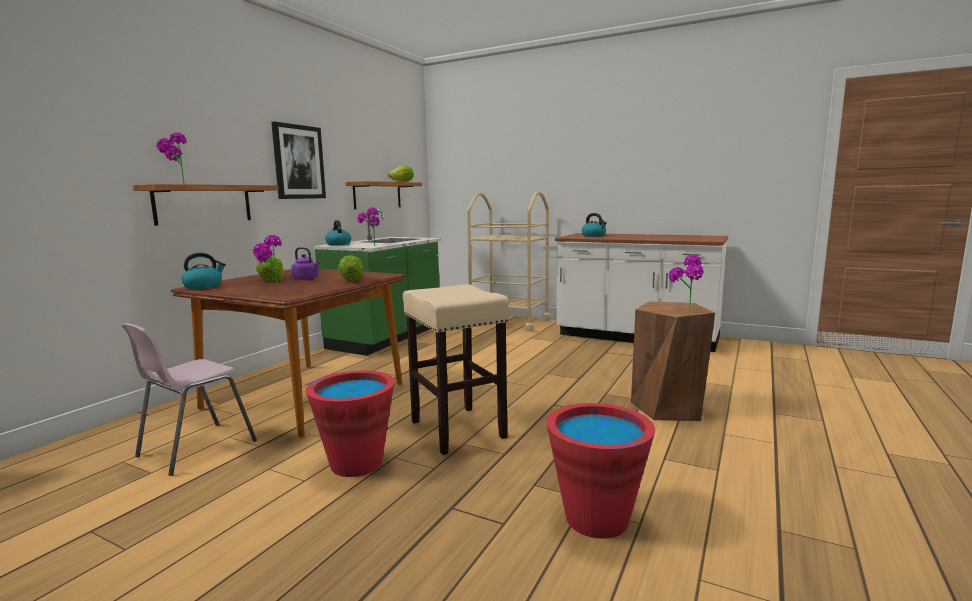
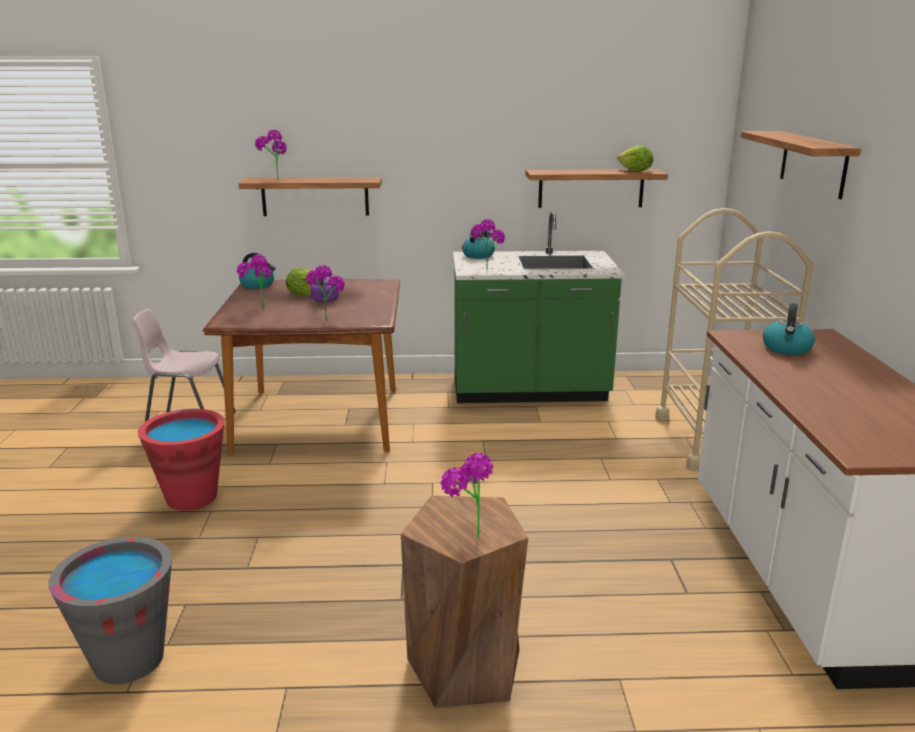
camera: 60 degrees right, 10 degrees up
picture [271,121,326,199] -> none
lettuce [338,255,364,281] -> potted plant [306,265,345,321]
beige stool [403,284,509,455] -> none
red bucket [546,403,655,539] -> grey bucket [48,537,172,684]
none -> shelf [741,131,861,199]

